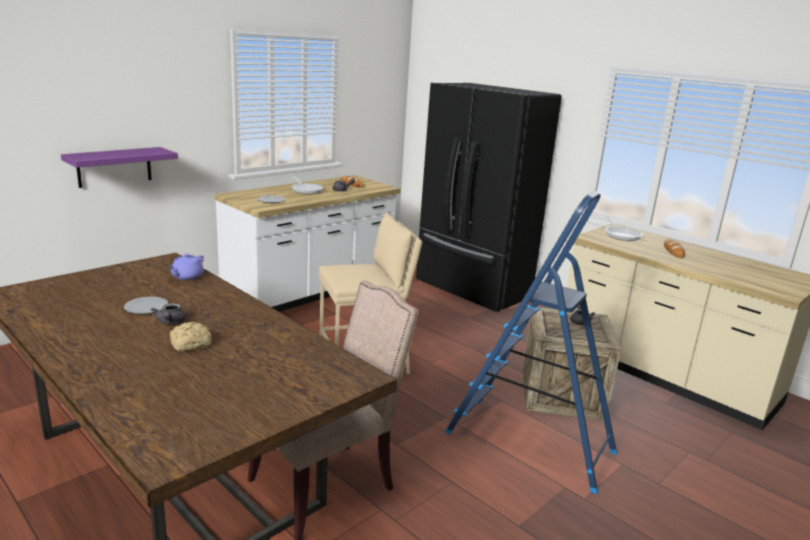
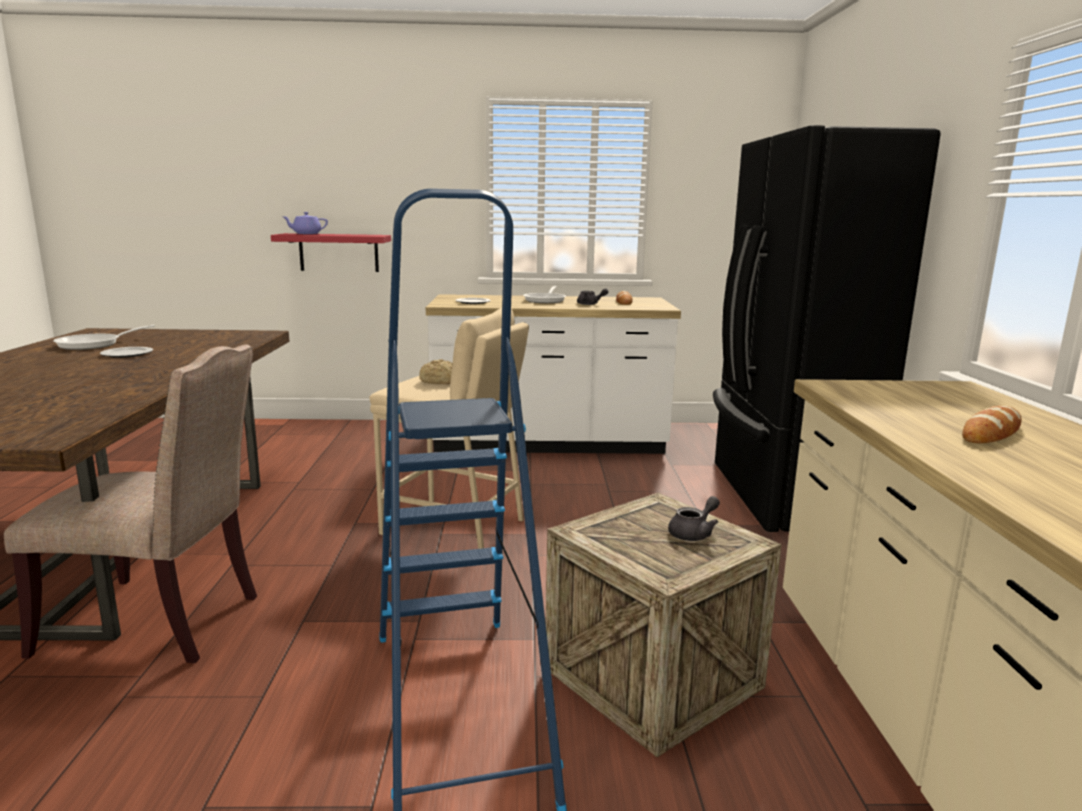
camera: 45 degrees right, 5 degrees down
purple shelf [61,147,178,188] -> red shelf [271,233,391,272]
grey teapot [151,303,186,325] -> none
purple teapot [167,254,204,280] -> purple teapot moved to [282,212,328,234]
bread [170,322,212,351] -> bread moved to [420,359,452,385]
frying pan [605,216,643,241] -> frying pan moved to [53,325,155,350]

